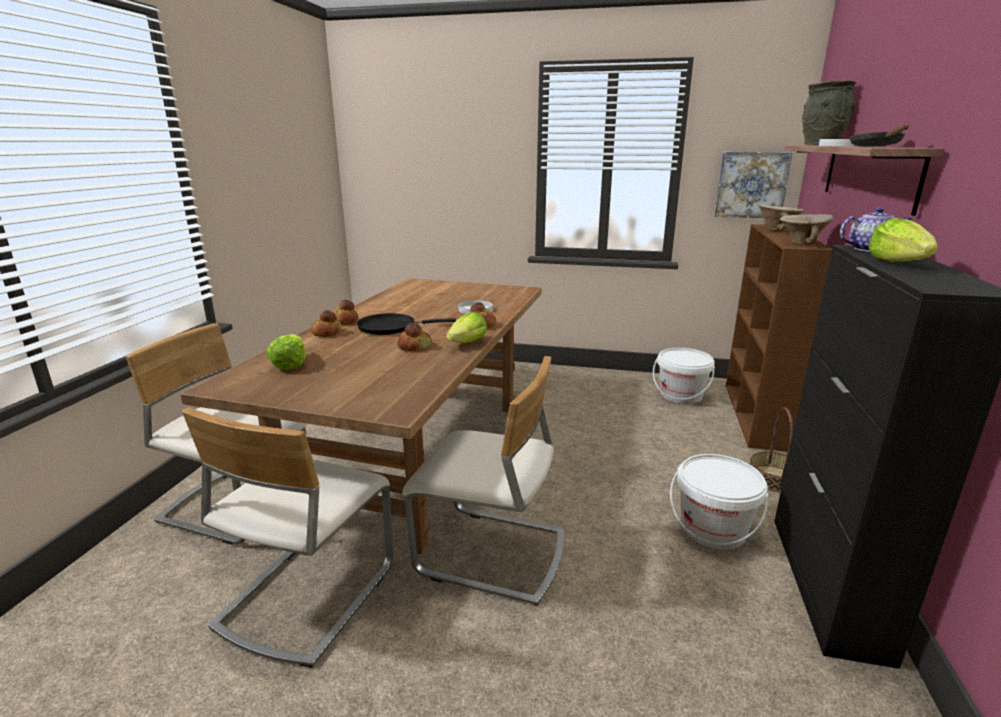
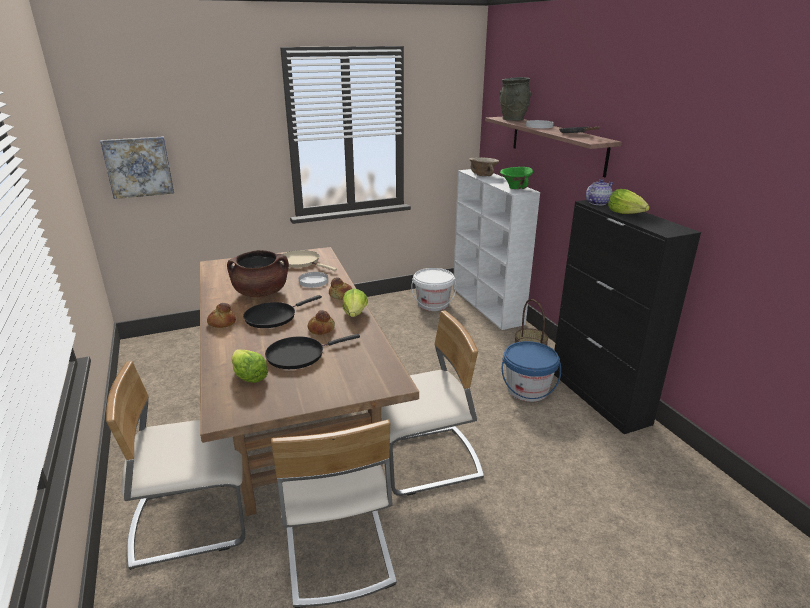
camera: 35 degrees left, 5 degrees up
bread [311,310,342,337] -> none
white bucket [670,454,768,549] -> blue bucket [502,341,561,402]
picture [714,152,792,218] -> picture moved to [100,136,174,199]
brown bookcase [726,224,832,452] -> white bookcase [453,169,540,330]
beige bowl [780,214,834,244] -> green bowl [500,167,533,189]
none -> brown cooking pot [227,250,289,297]
none -> black frying pan [265,334,360,369]
none -> beige frying pan [280,250,337,271]

